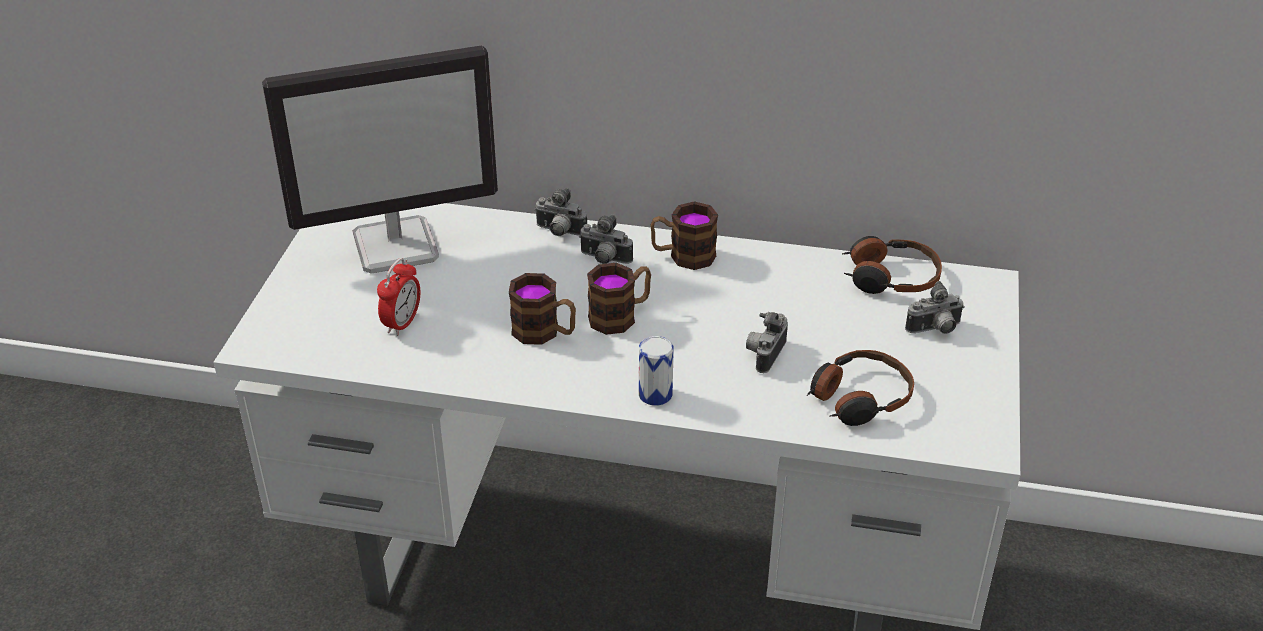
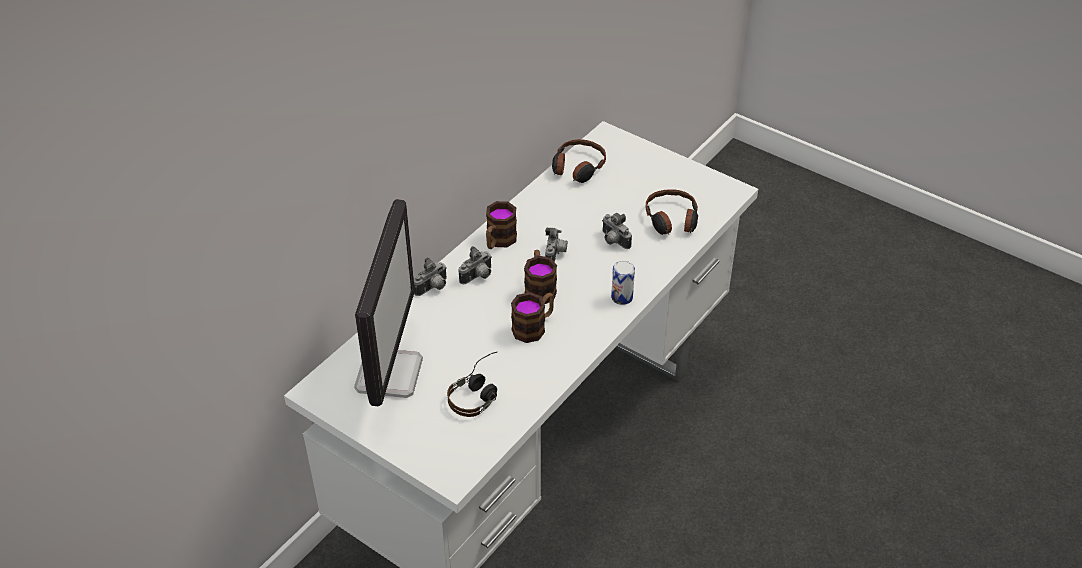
camera: 65 degrees left, 5 degrees up
alarm clock [377,258,420,336] -> headphones [447,352,497,417]
camera [905,281,965,334] -> camera moved to [545,228,567,262]

